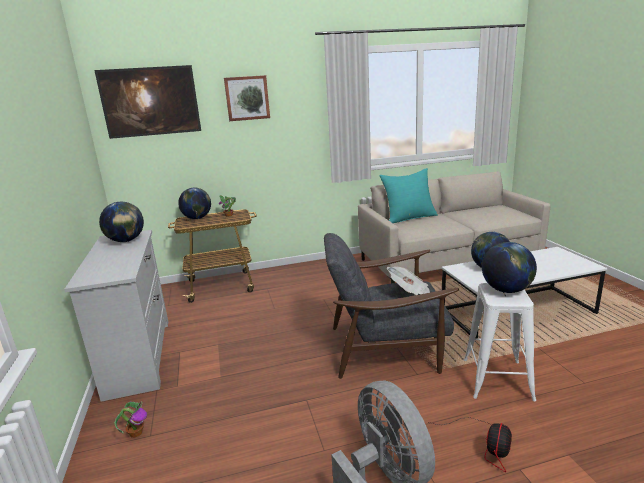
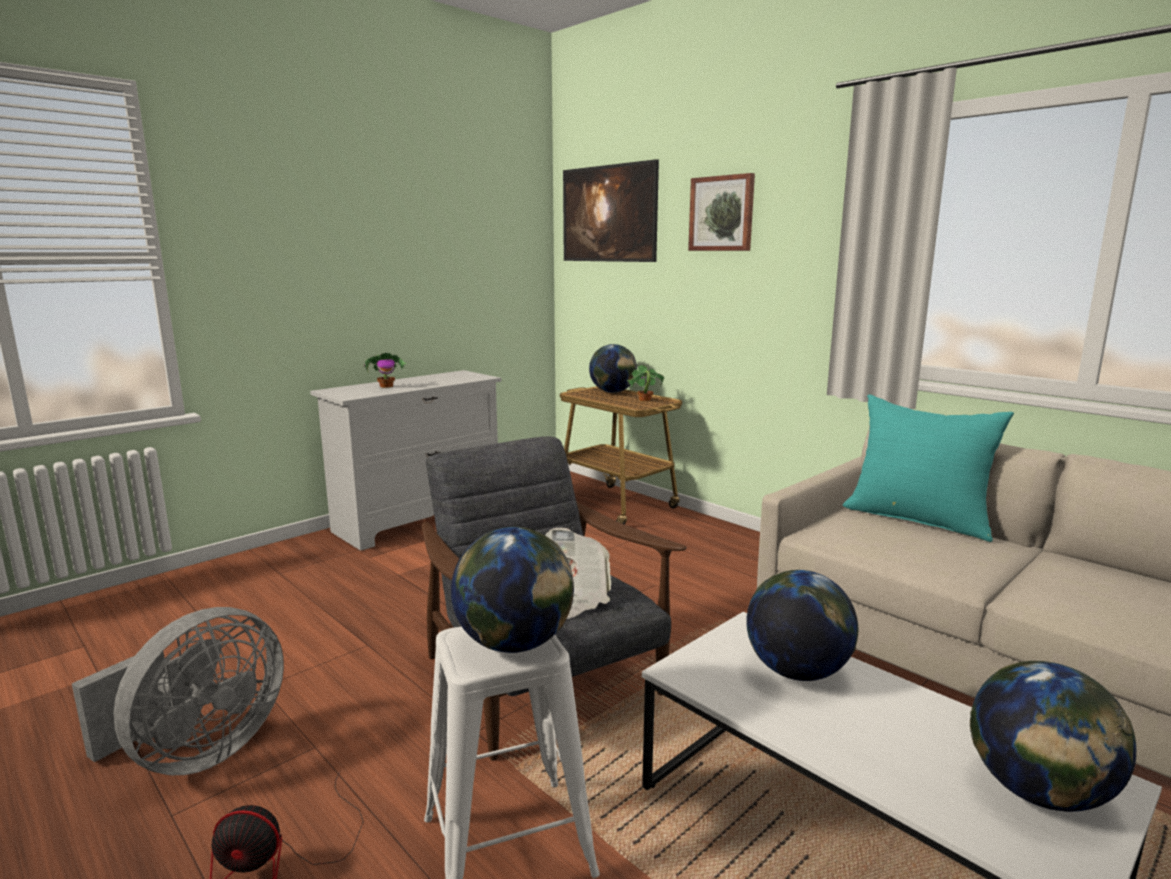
camera: 60 degrees right, 5 degrees down
globe [99,202,144,242] -> globe moved to [970,660,1136,812]
potted plant [114,402,147,438] -> potted plant moved to [364,353,406,388]

